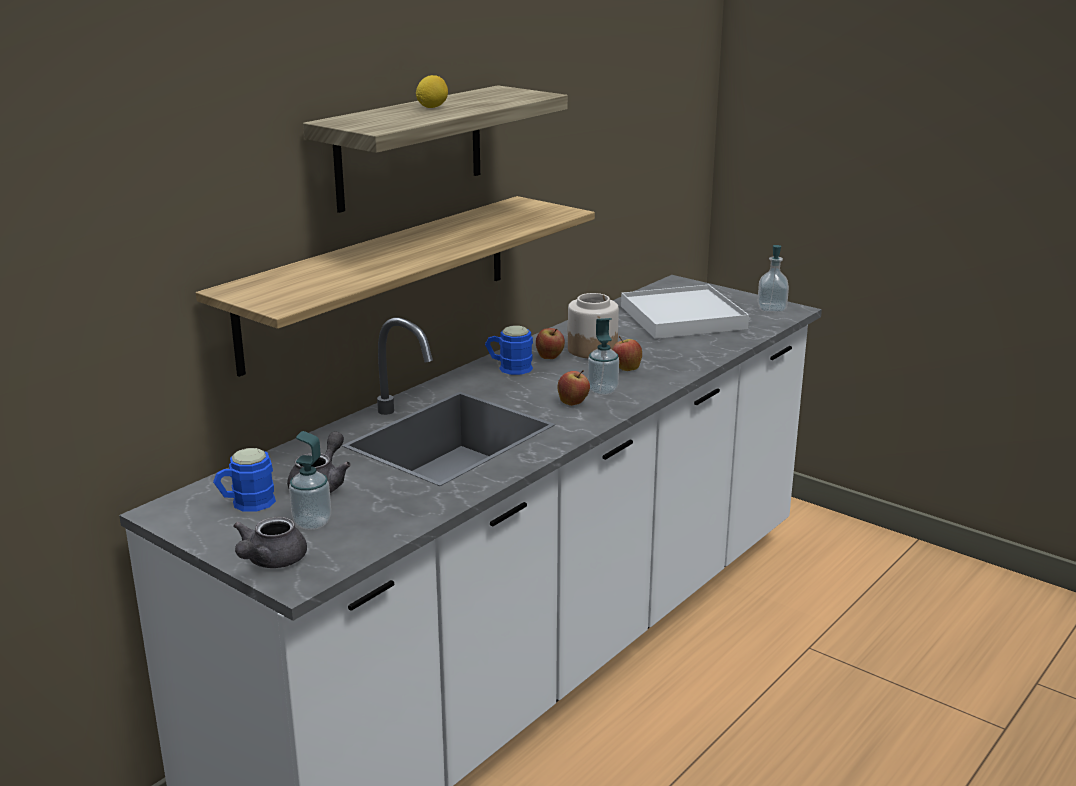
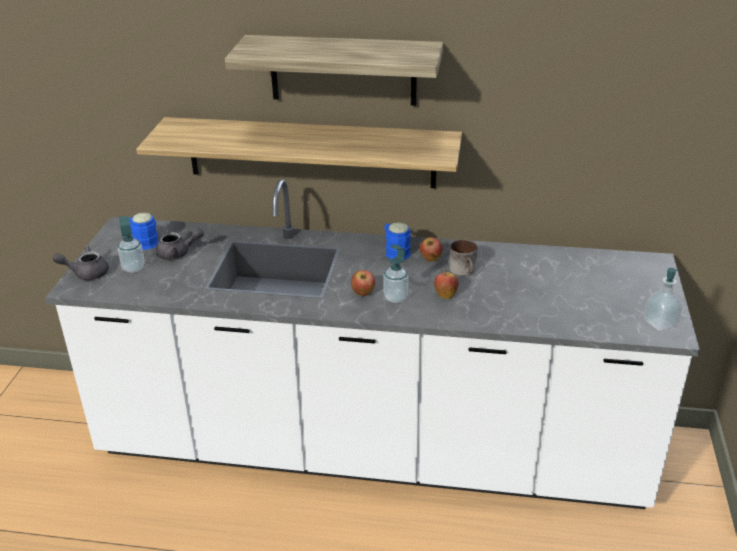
camera: 60 degrees right, 10 degrees up
lemon [416,75,448,108] -> none
jar [568,293,619,358] -> mug [449,239,478,276]
white tray [621,285,749,339] -> none

